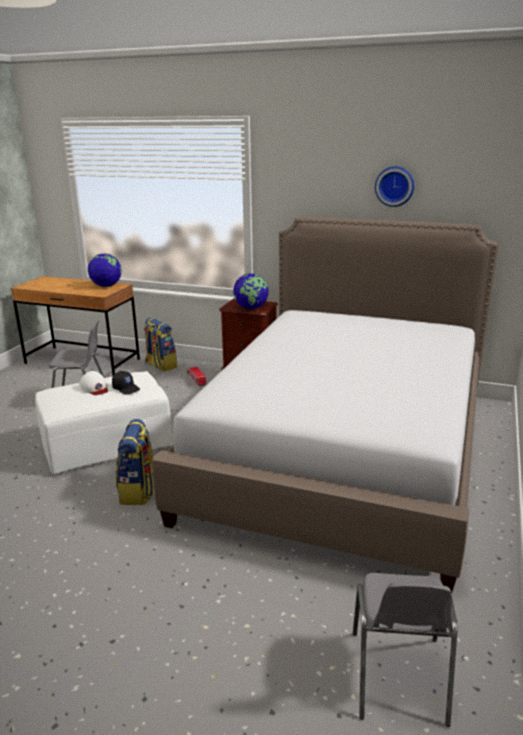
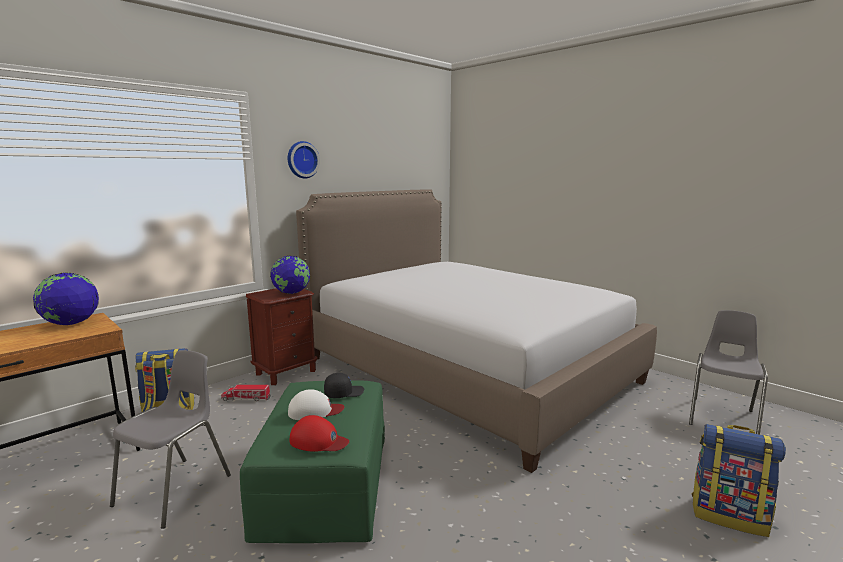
camera: 65 degrees left, 10 degrees down
white ottoman [35,371,174,474] -> green ottoman [240,380,385,543]
backpack [116,419,154,505] -> backpack moved to [692,424,786,537]
grey chair [353,573,457,727] -> grey chair turned 90 degrees counterclockwise [689,310,768,435]
wall clock [375,166,414,207] -> wall clock moved to [288,141,320,179]
none -> red cap [290,415,349,452]

